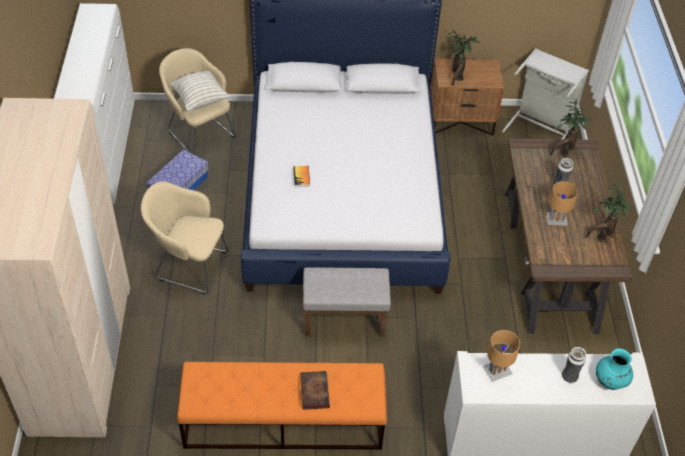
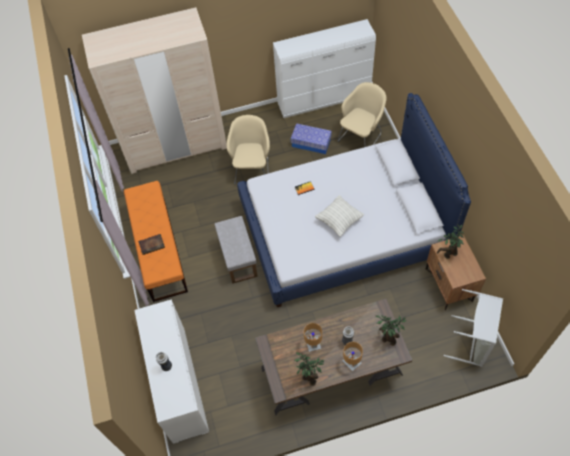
camera: 80 degrees right, 10 degrees up
pillow [171,71,230,112] -> pillow moved to [315,195,364,237]
brown table lamp [483,330,520,381] -> brown table lamp moved to [342,342,363,371]
turquoise vase [596,348,633,390] -> none

